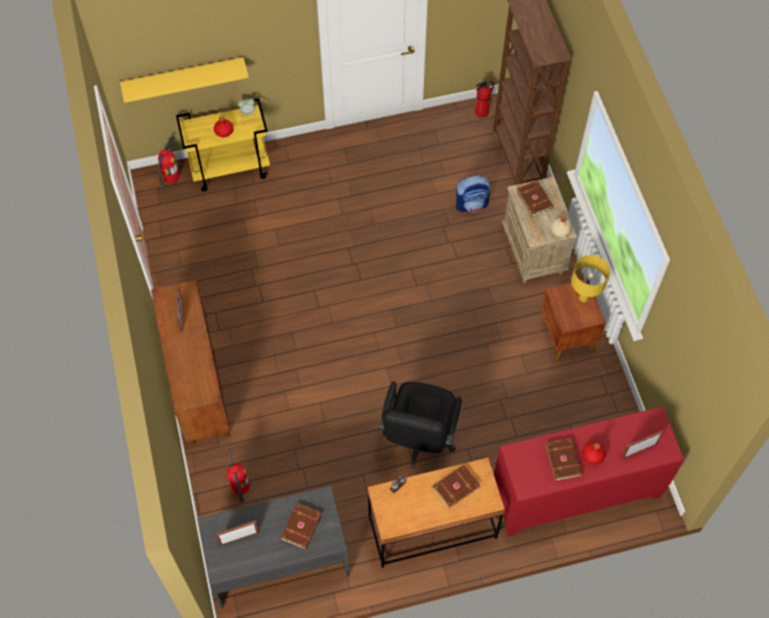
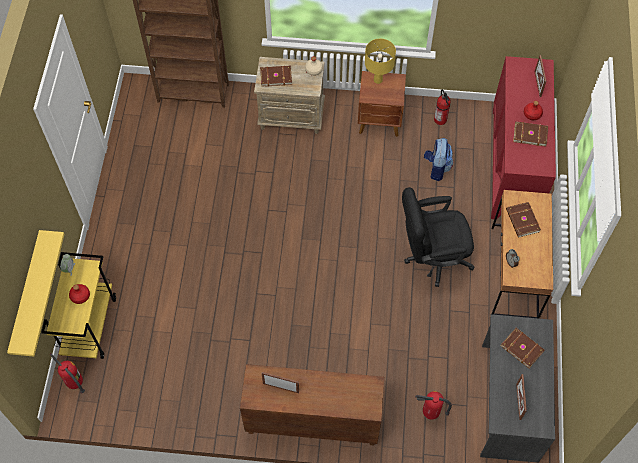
camera: 70 degrees left, 0 degrees up
black office chair [379,381,462,468] -> black office chair turned 135 degrees clockwise [402,187,474,287]
backpack [456,175,491,213] -> backpack moved to [424,138,453,181]
fire extinguisher [475,81,494,117] -> fire extinguisher moved to [434,89,451,125]

